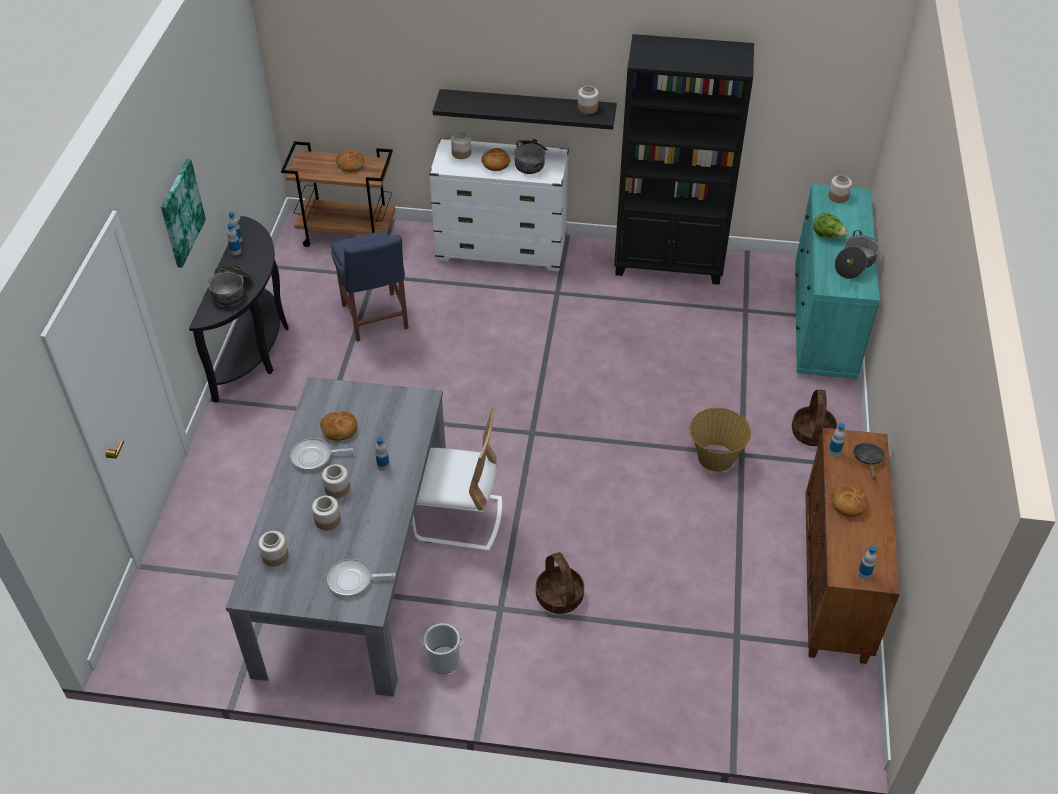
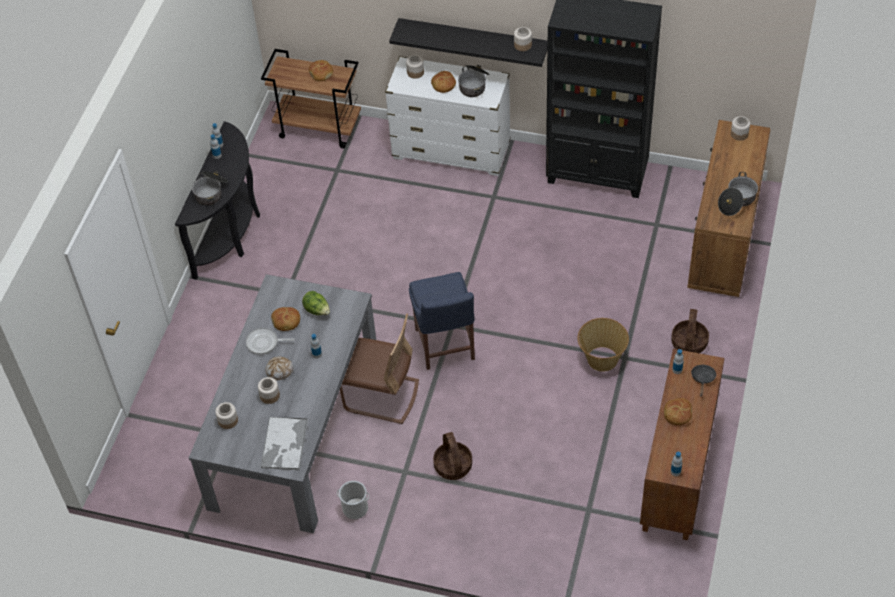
camera: 10 degrees right, 5 degrees up
picture [161,159,206,268] -> none
jar [322,464,350,498] -> bread [265,357,293,380]
frying pan [327,559,395,597] -> tray [260,417,308,470]
blue chair [331,231,409,342] -> blue chair moved to [409,272,475,370]
white chair [412,407,502,551] -> brown chair [340,313,419,424]
turquoise dresser [795,184,880,379] -> brown dresser [687,120,771,297]
lettuce [813,213,848,238] -> lettuce moved to [302,291,330,315]

